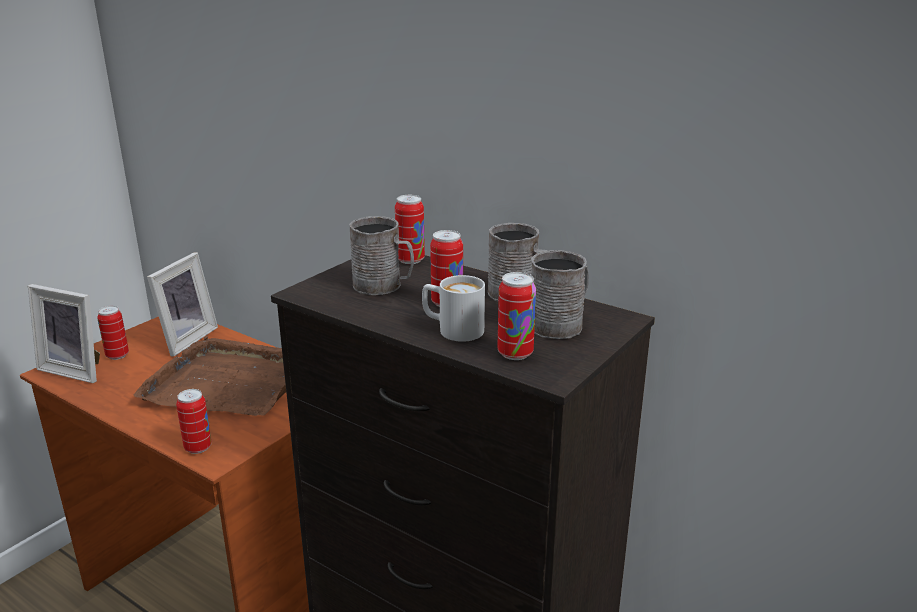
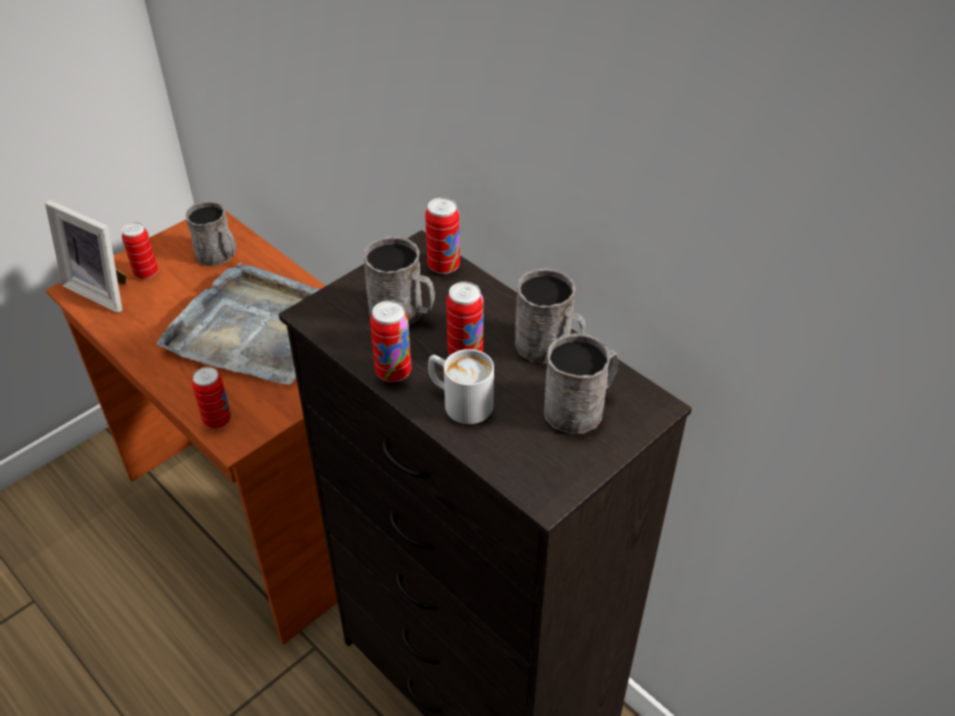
camera: 10 degrees right, 20 degrees up
brown tray [133,336,286,416] -> grey tray [156,263,320,385]
picture frame [147,252,218,357] -> grey mug [186,201,236,266]
can [497,272,536,360] -> can moved to [370,300,411,382]

